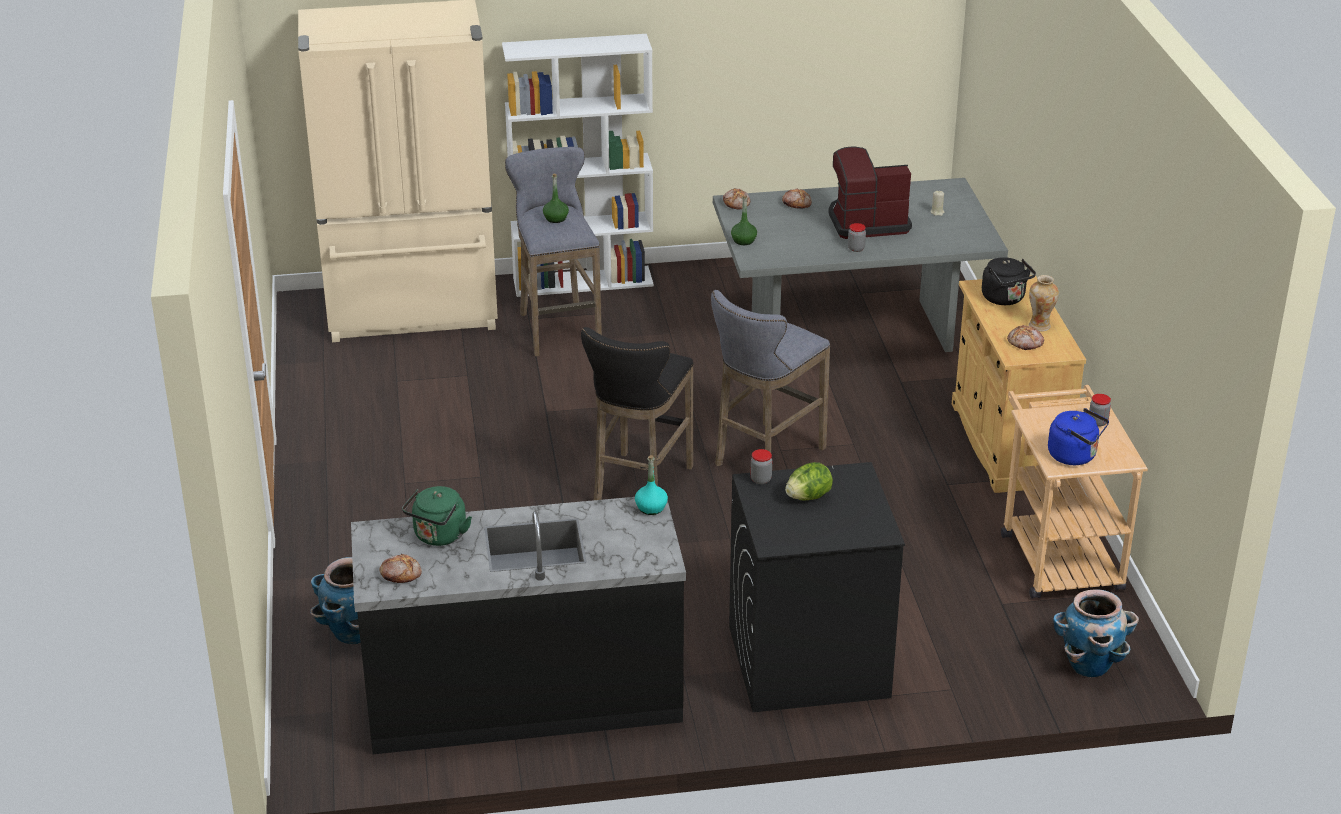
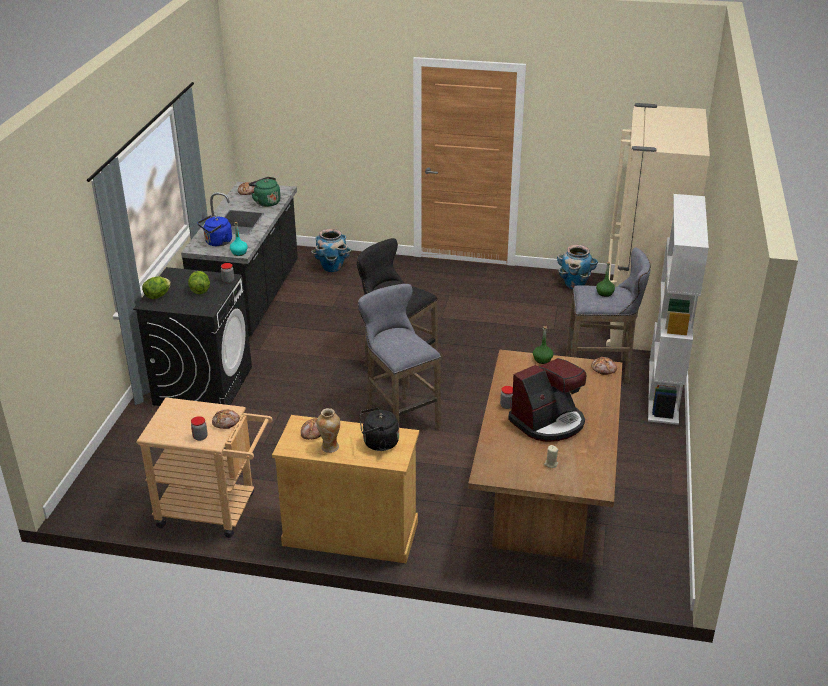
camera: 110 degrees right, 0 degrees up
grey dining table [713,178,1008,352] -> brown dining table [468,350,622,560]
bread [782,189,812,209] -> bread moved to [212,409,240,429]
coffee machine [829,147,912,239] -> coffee machine turned 45 degrees clockwise [508,358,586,442]
blue kettle [1048,408,1109,465] -> blue kettle moved to [198,215,232,246]
planter [1053,589,1139,677] -> planter moved to [557,245,598,289]
none -> lettuce [142,276,171,299]

